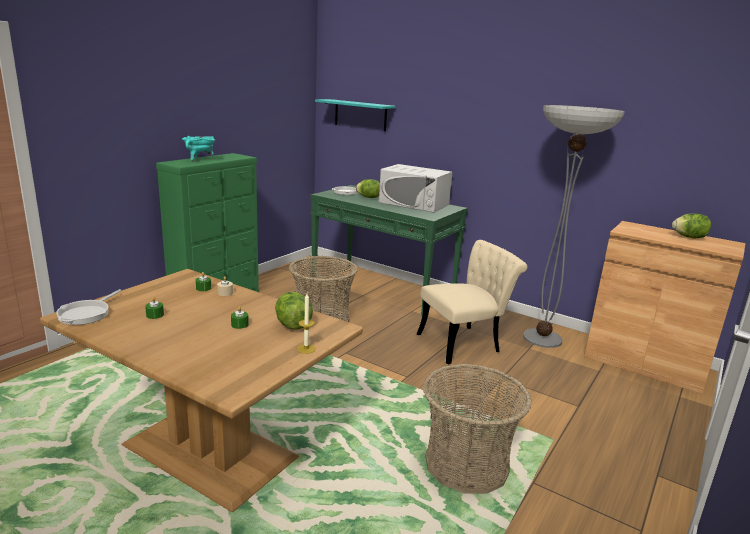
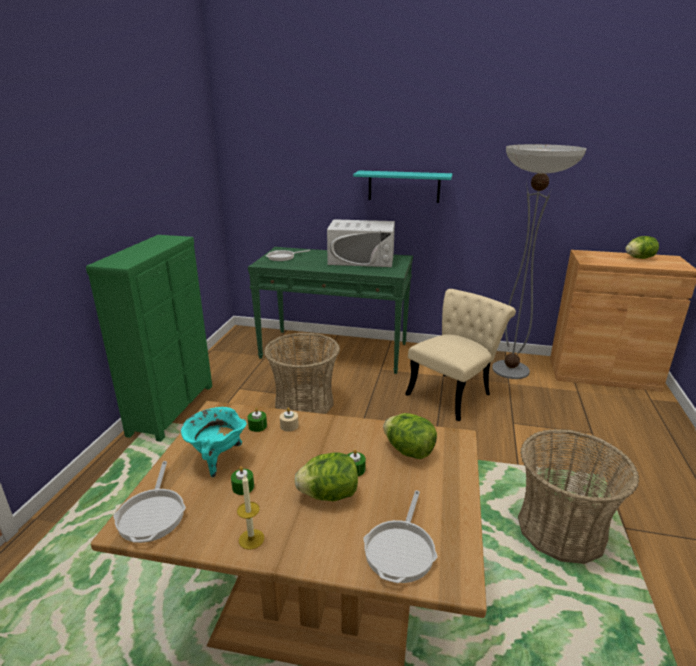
camera: 20 degrees left, 5 degrees up
turquoise cooking pot [182,136,215,162] -> turquoise cooking pot moved to [181,407,247,477]
candle [297,294,316,354] -> candle moved to [237,474,264,550]
turquoise shelf [315,99,396,132] -> turquoise shelf moved to [353,171,452,203]
lettuce [356,179,380,198] -> lettuce moved to [294,452,358,501]
none -> frying pan [363,490,437,583]

